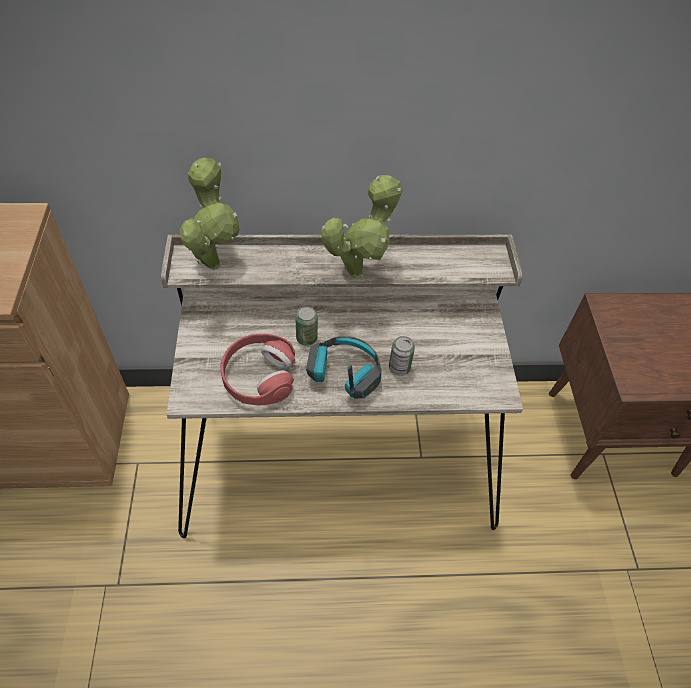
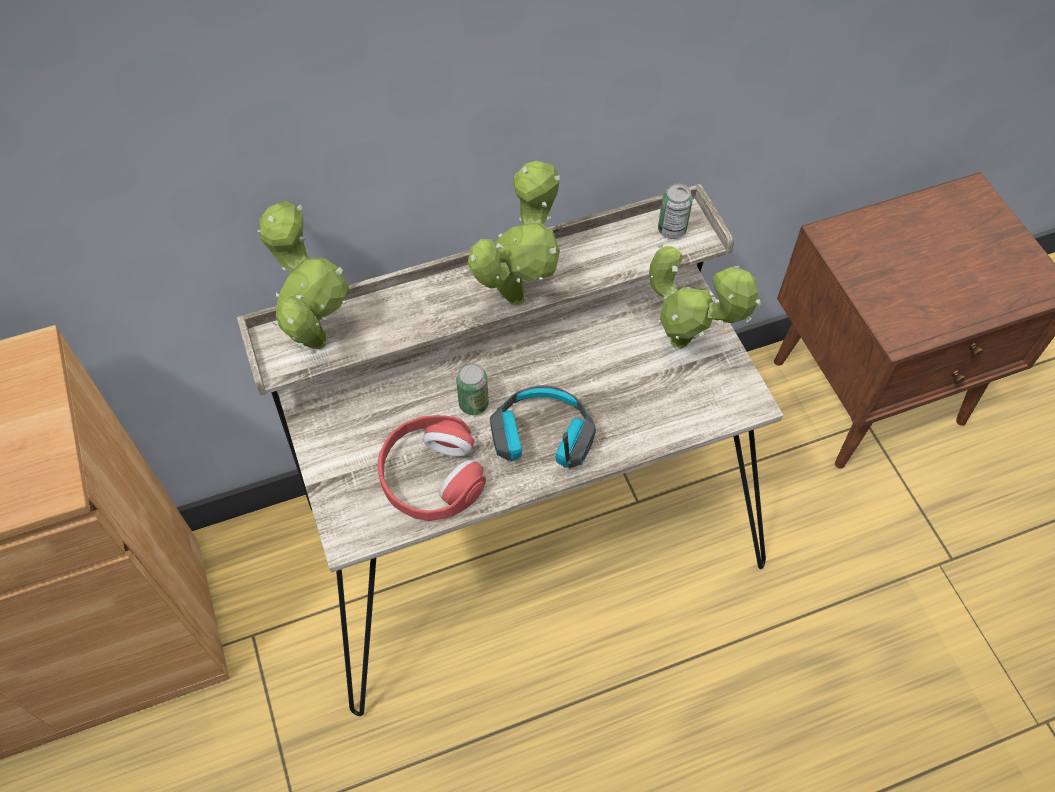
camera: 15 degrees left, 5 degrees up
can [389,336,415,376] -> can moved to [658,183,693,239]
none -> potted plant [649,244,761,350]

